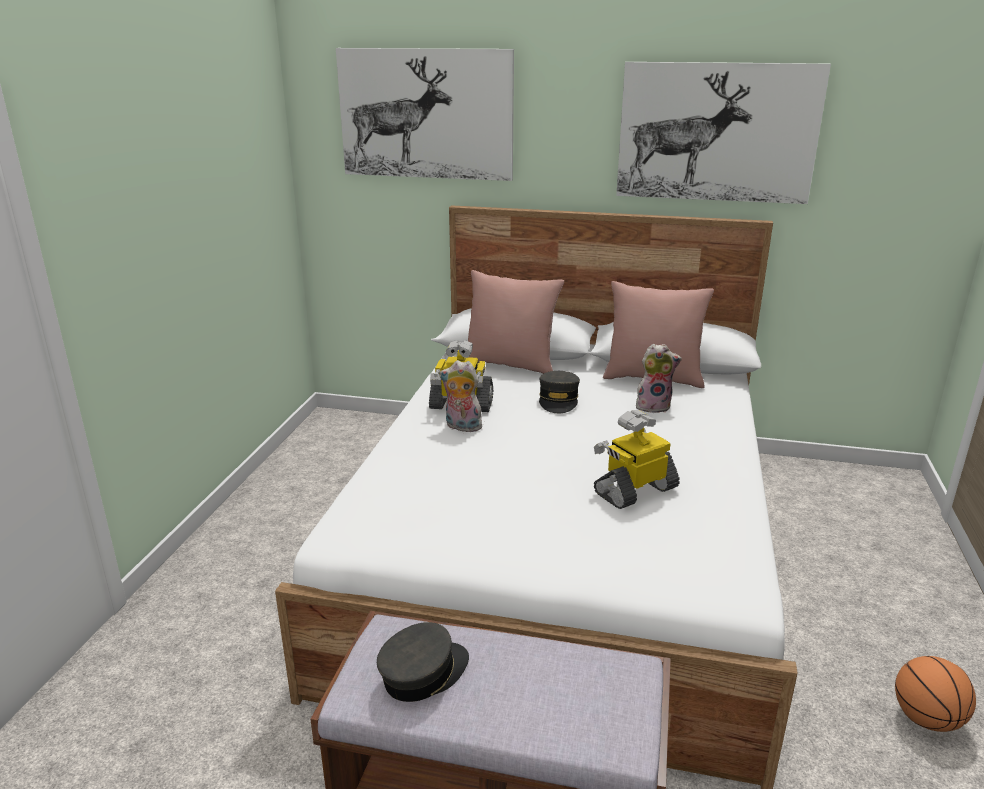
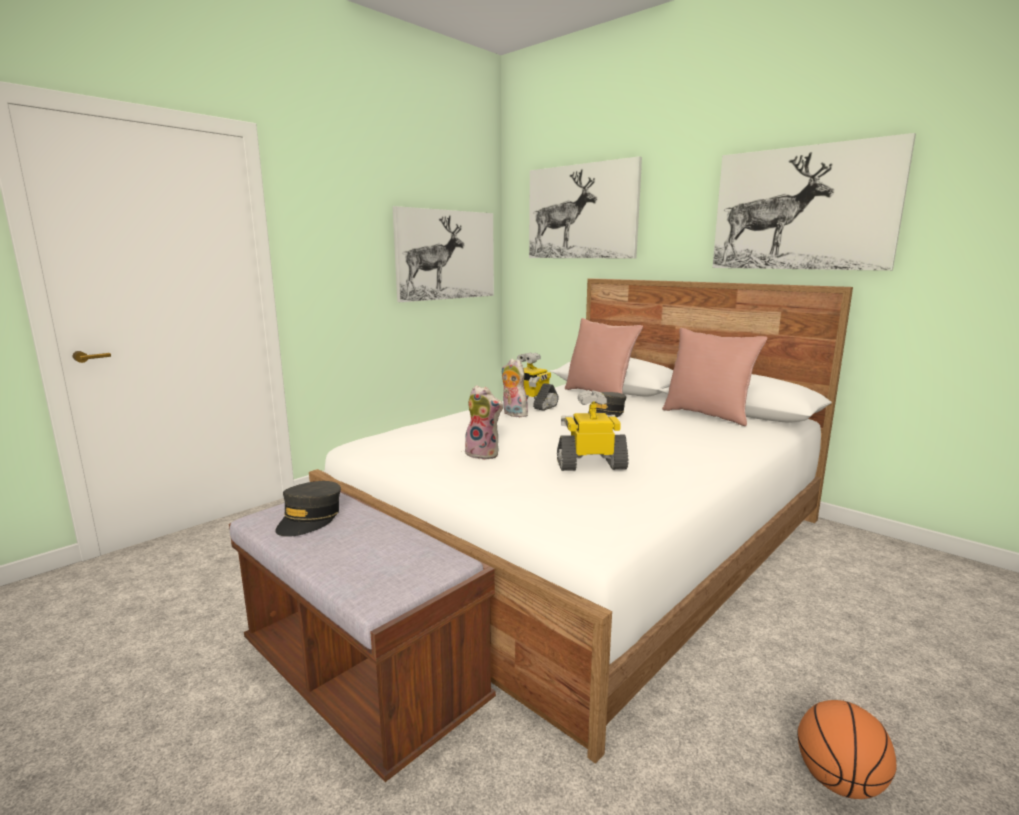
camera: 30 degrees right, 10 degrees down
grey cap [377,622,469,702] -> grey cap turned 120 degrees clockwise [275,481,341,537]
plush toy [636,344,682,413] -> plush toy moved to [465,385,503,460]
none -> picture [393,206,494,302]

